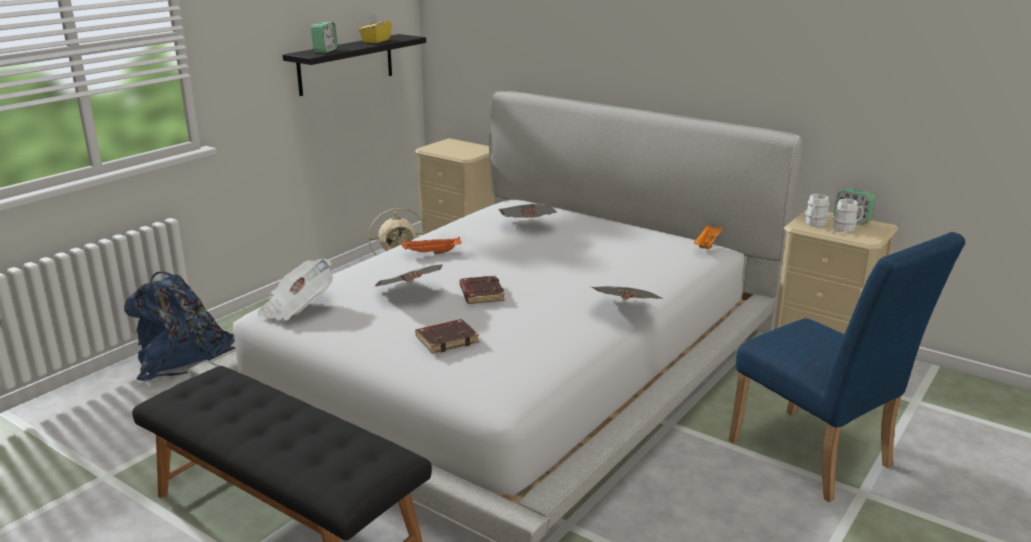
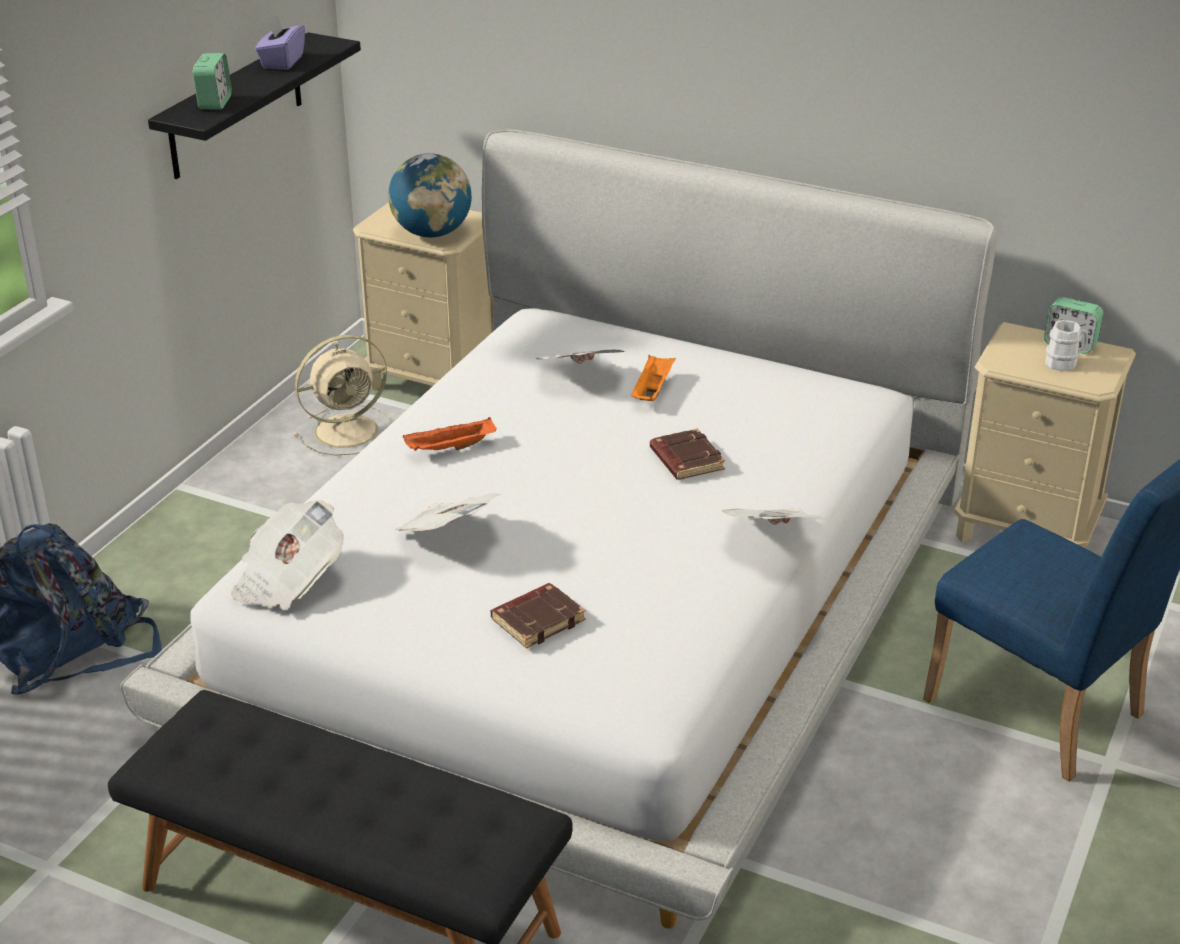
camera: 10 degrees left, 10 degrees up
yellow tissue box [359,14,392,43] -> purple tissue box [255,15,305,70]
brown book [460,276,505,304] -> brown book moved to [650,428,725,480]
orange tray [694,224,724,249] -> orange tray moved to [631,355,676,401]
white mug [805,194,830,227] -> none
none -> globe [388,153,472,237]

